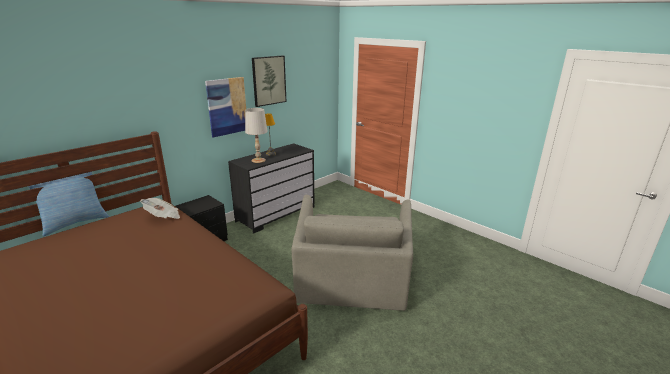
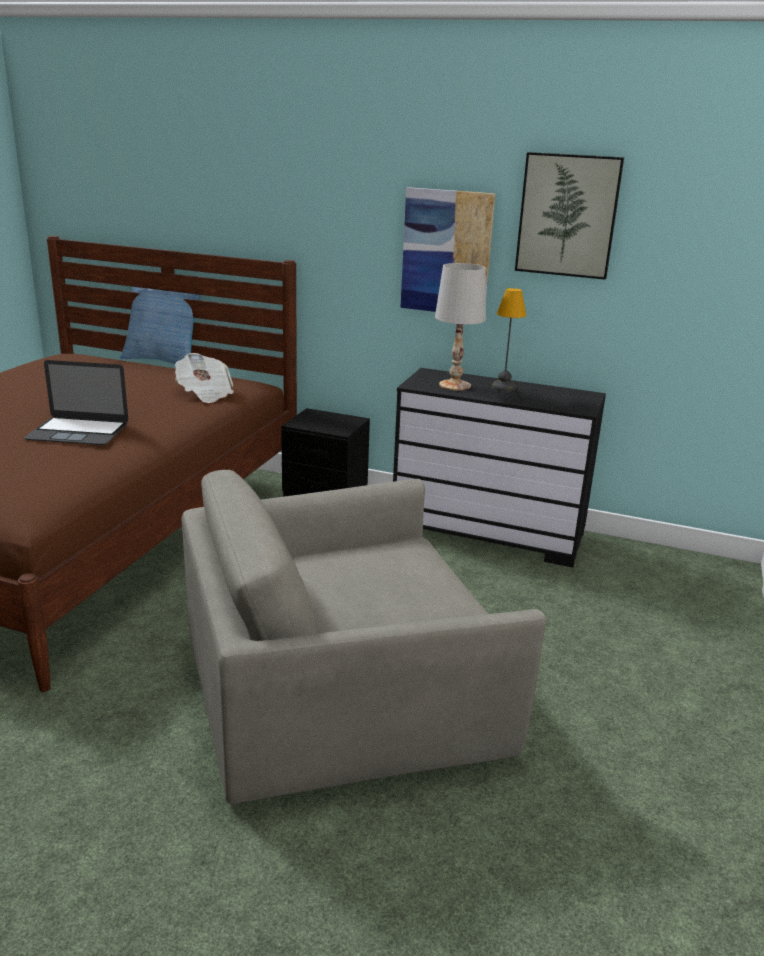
camera: 65 degrees right, 0 degrees up
none -> laptop [24,360,128,445]

